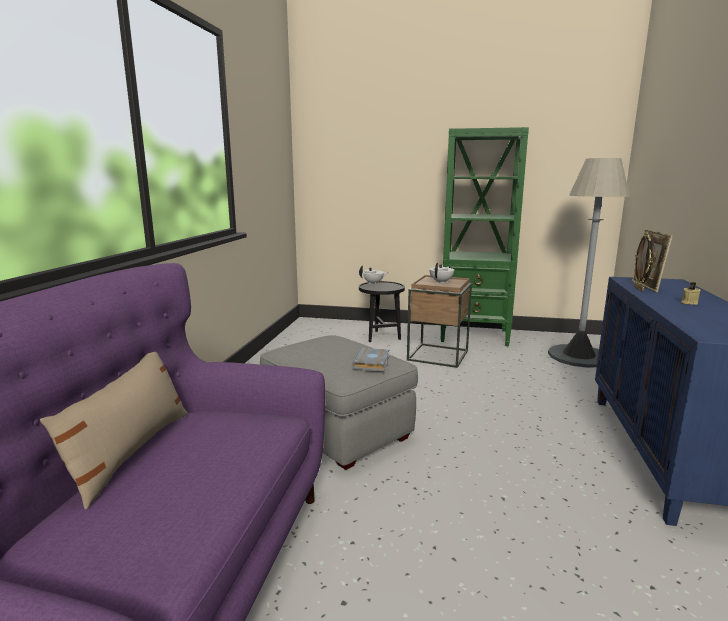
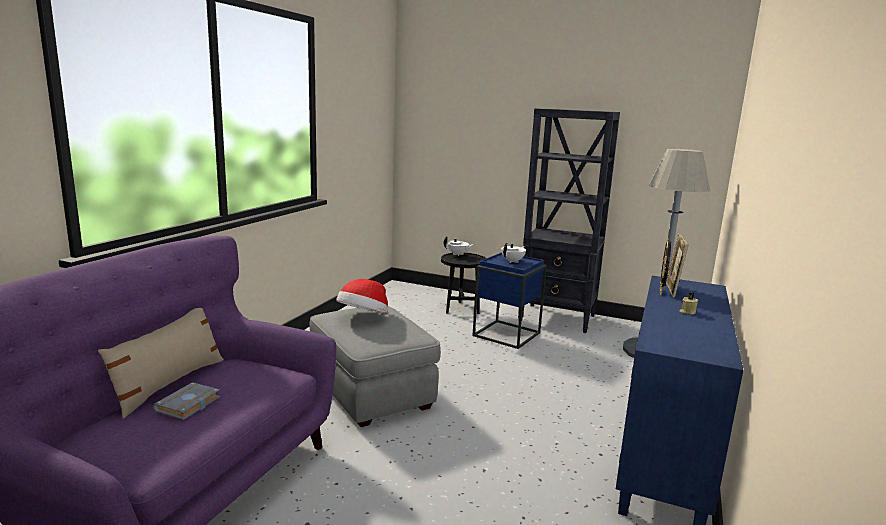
camera: 10 degrees right, 0 degrees up
grey book [352,348,389,371] -> grey book moved to [153,382,220,420]
brown side table [407,275,472,368] -> blue side table [472,252,547,349]
green bookcase [440,127,529,346] -> black bookcase [518,109,620,333]
none -> hat [336,279,388,314]

